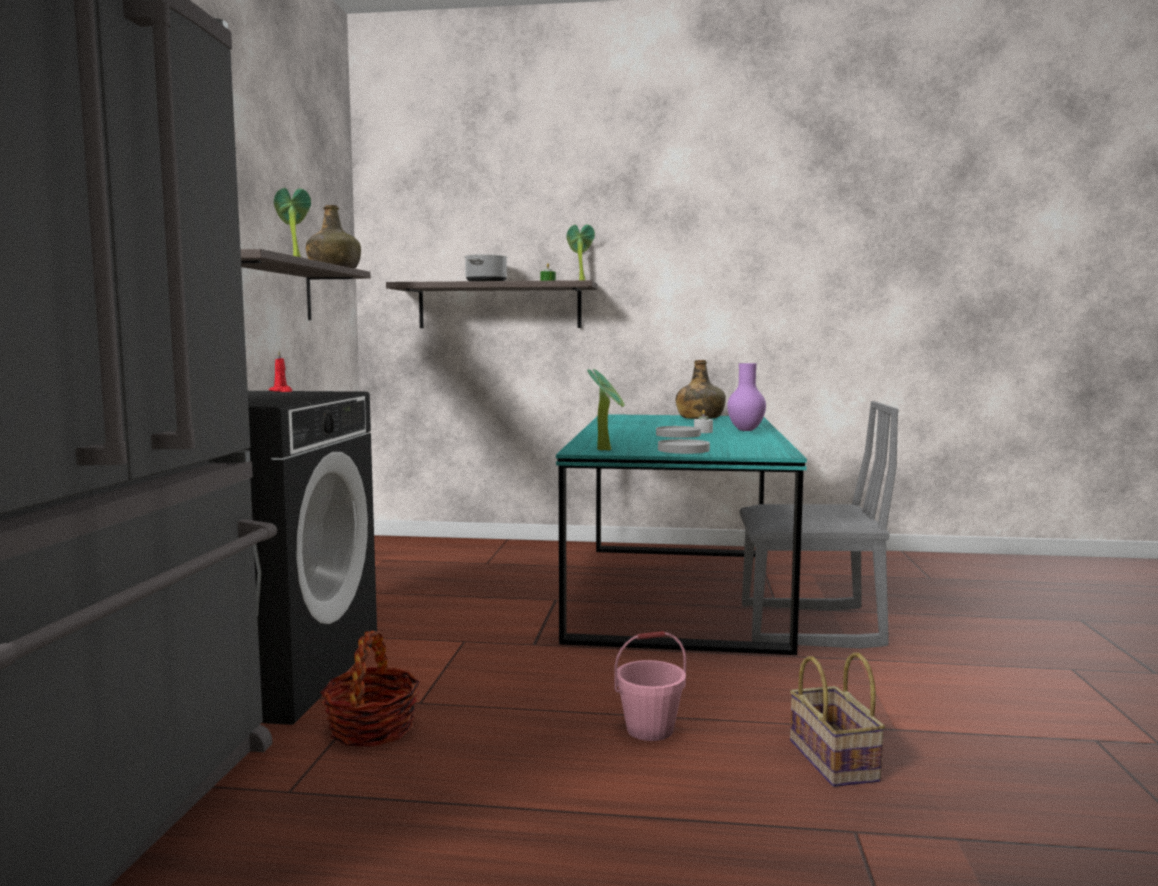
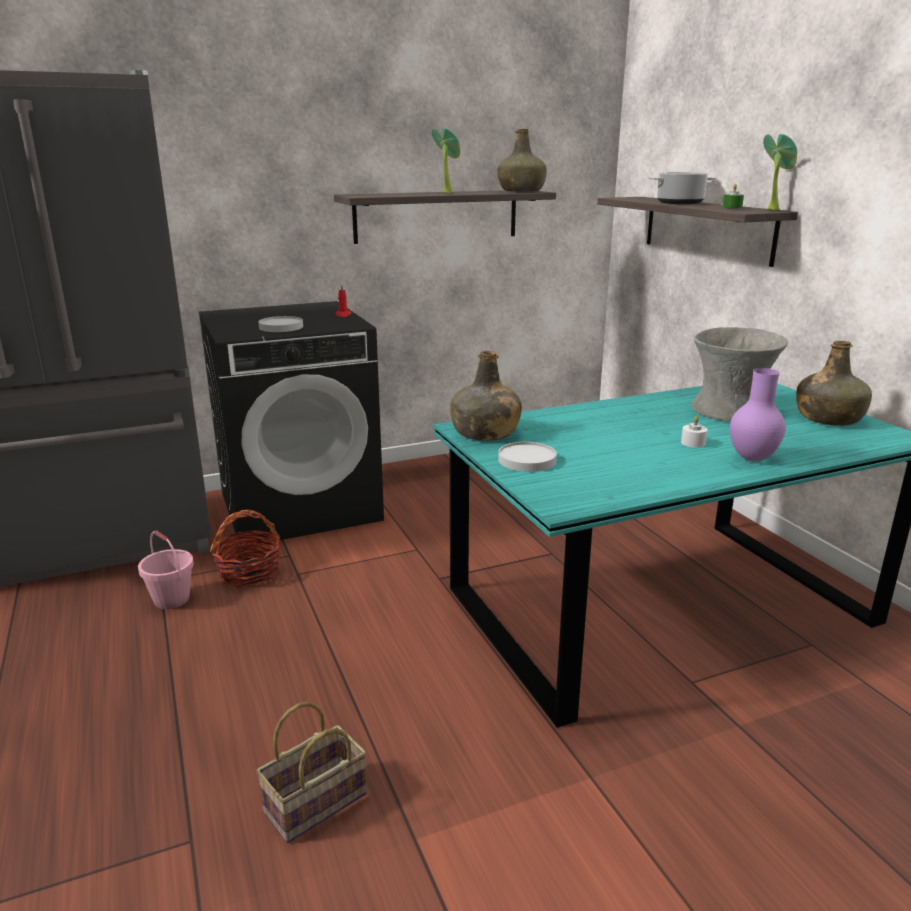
camera: 60 degrees right, 15 degrees up
potted plant [587,369,625,451] -> green bottle [451,351,522,441]
pink bucket [614,631,686,741] -> pink bucket moved to [138,531,194,609]
white plate [656,426,701,438] -> white plate moved to [258,316,303,332]
grey chair [739,401,899,649] -> none
none -> grey vase [692,327,788,421]

